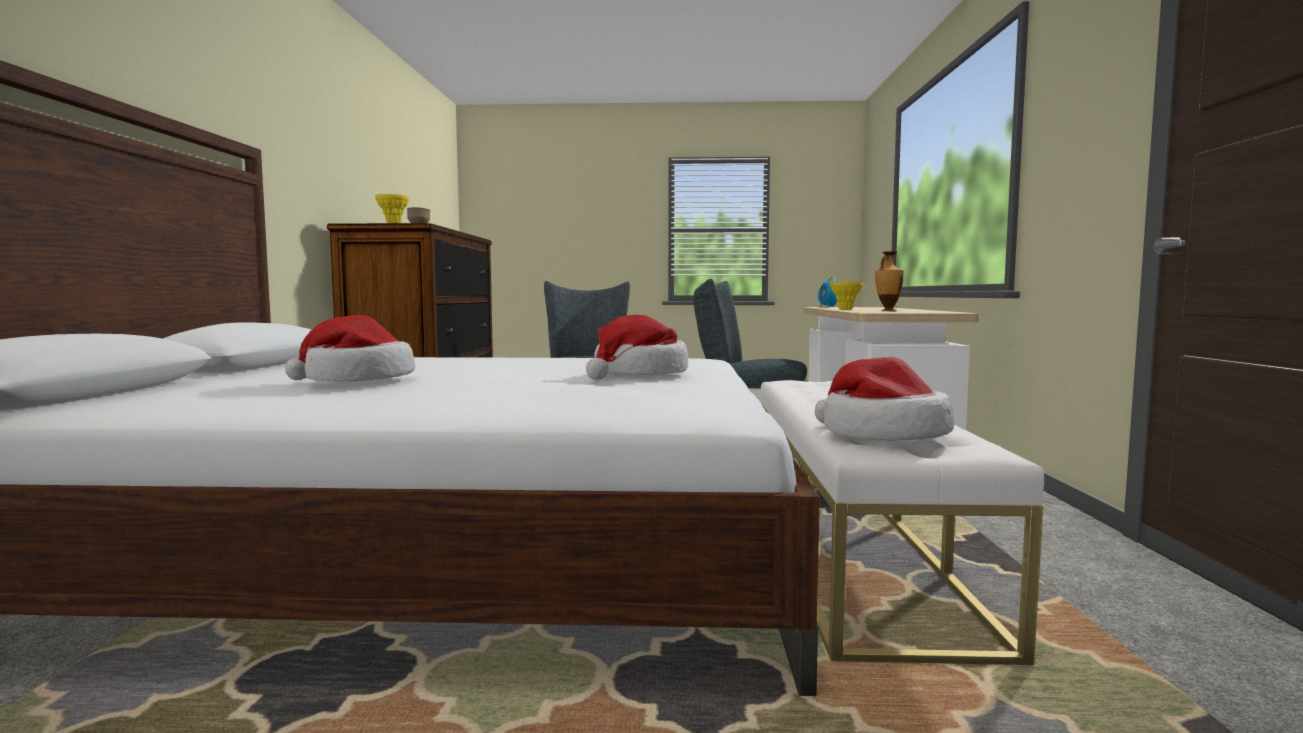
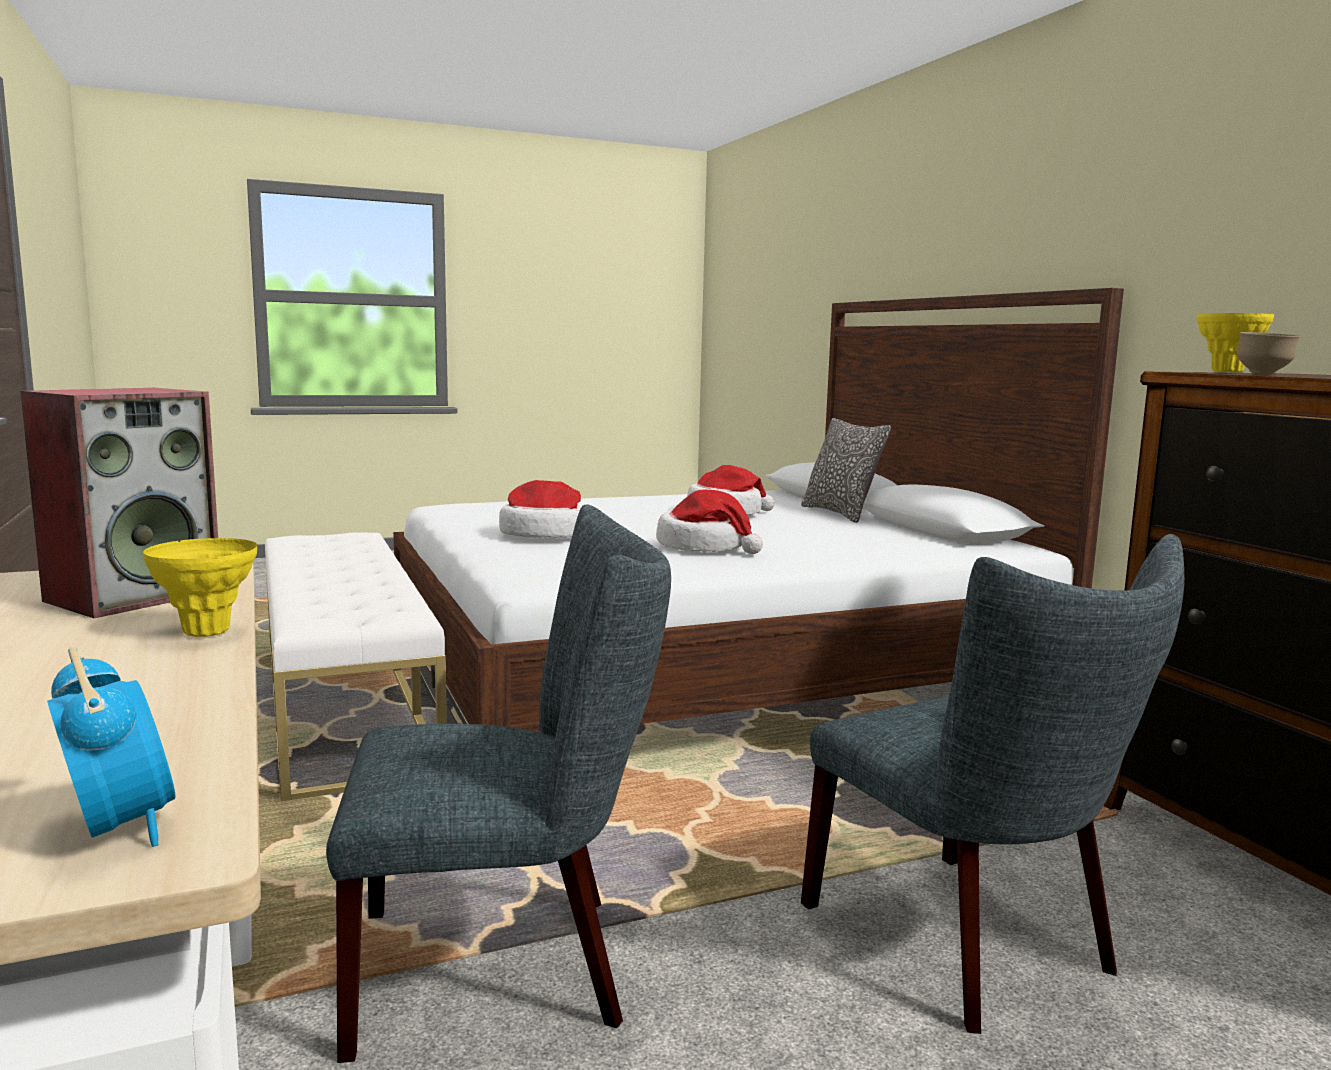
camera: 155 degrees right, 5 degrees up
hat [815,357,954,441] -> hat moved to [656,489,763,554]
vase [875,251,904,311] -> speaker [21,388,218,618]
none -> pillow [801,418,891,523]

